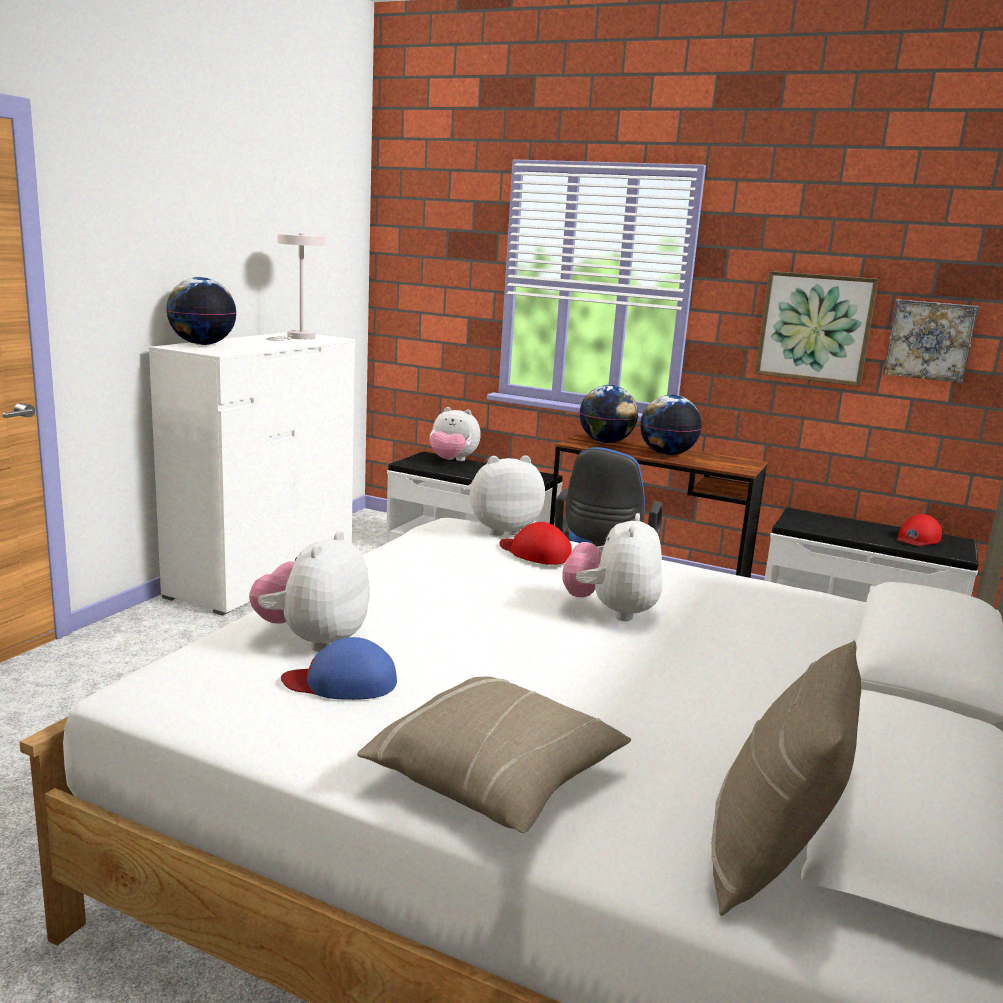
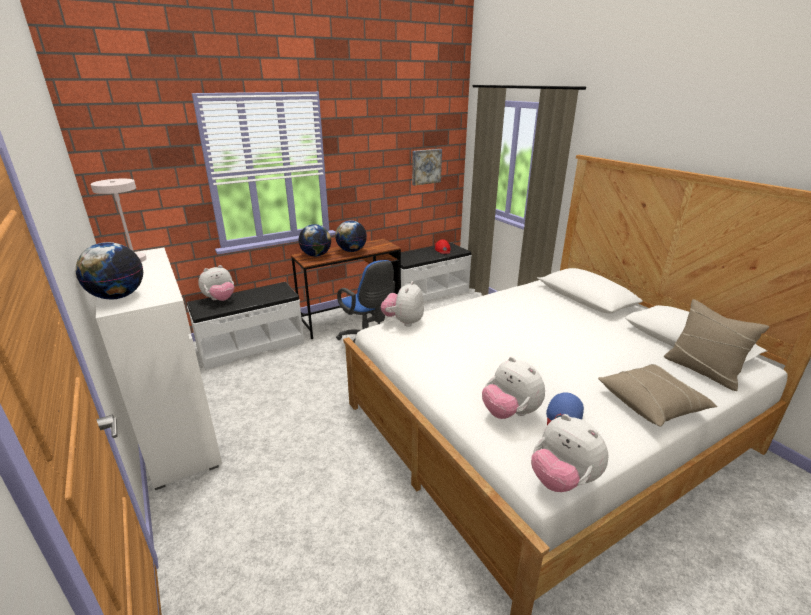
camera: 55 degrees left, 10 degrees up
red cap [499,522,572,565] -> none
plush toy [562,513,662,621] -> plush toy moved to [531,414,609,492]
picture [755,271,879,386] -> none

